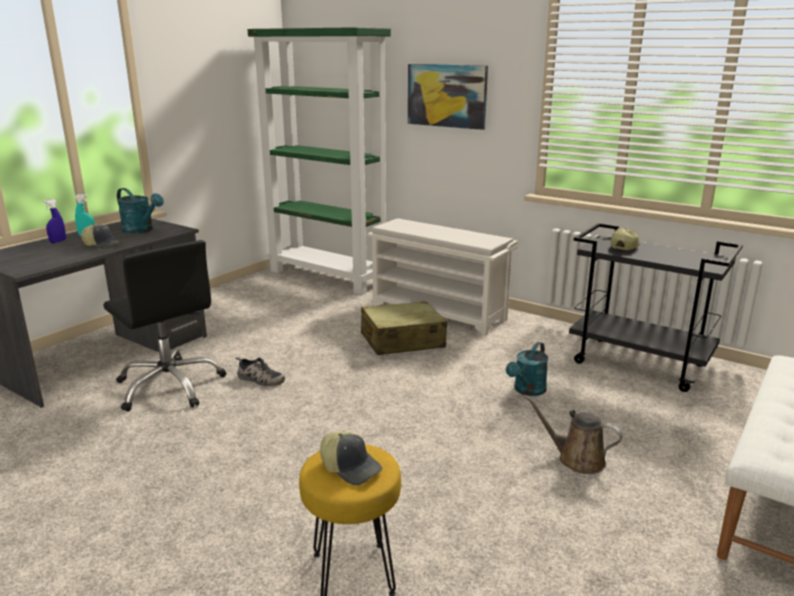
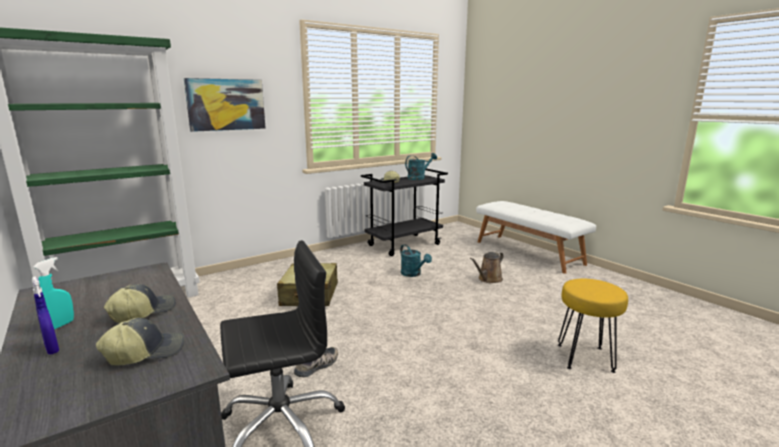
camera: 70 degrees left, 5 degrees down
turquoise watering can [117,188,164,234] -> turquoise watering can moved to [405,153,437,180]
cap [320,431,382,485] -> cap moved to [96,318,185,365]
white shoe rack [367,218,518,336] -> none

